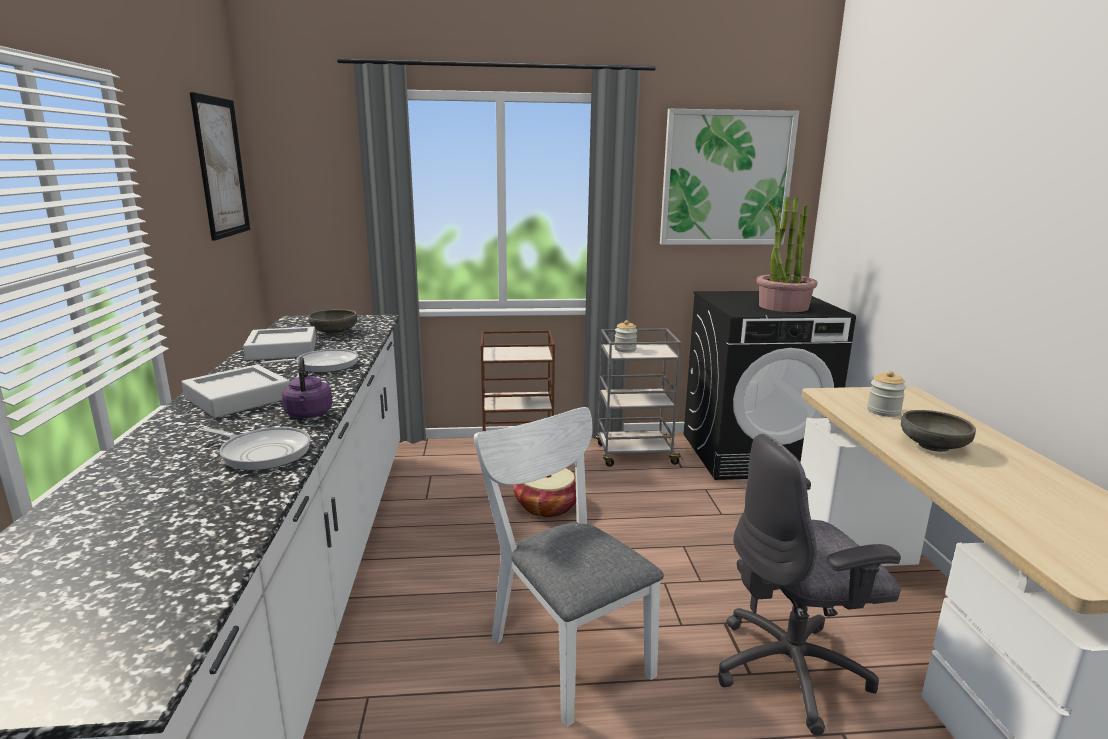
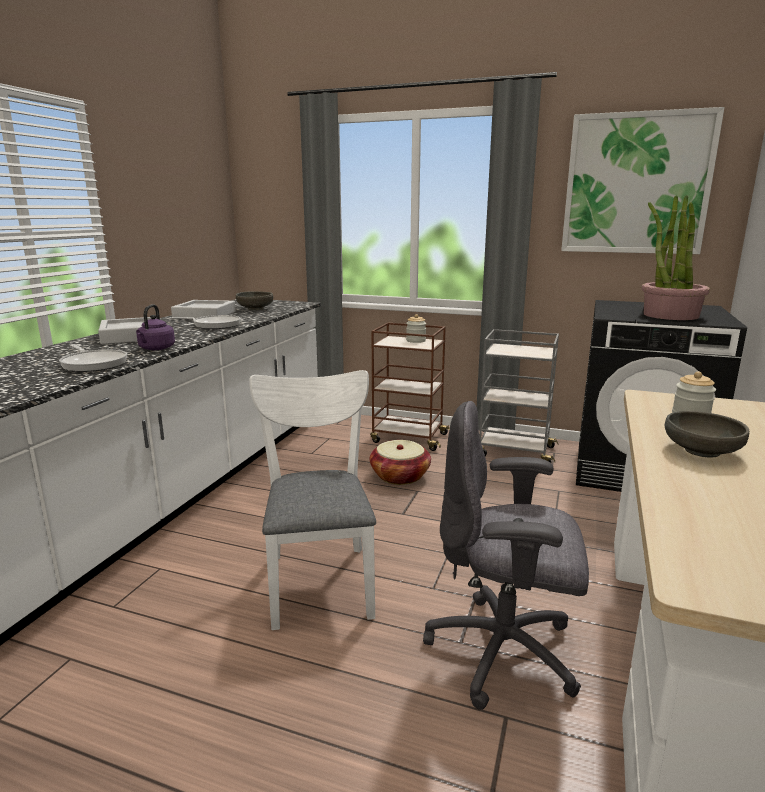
camera: 25 degrees right, 0 degrees up
picture [190,92,250,241] -> none
jar [614,320,637,352] -> jar moved to [406,314,426,343]

